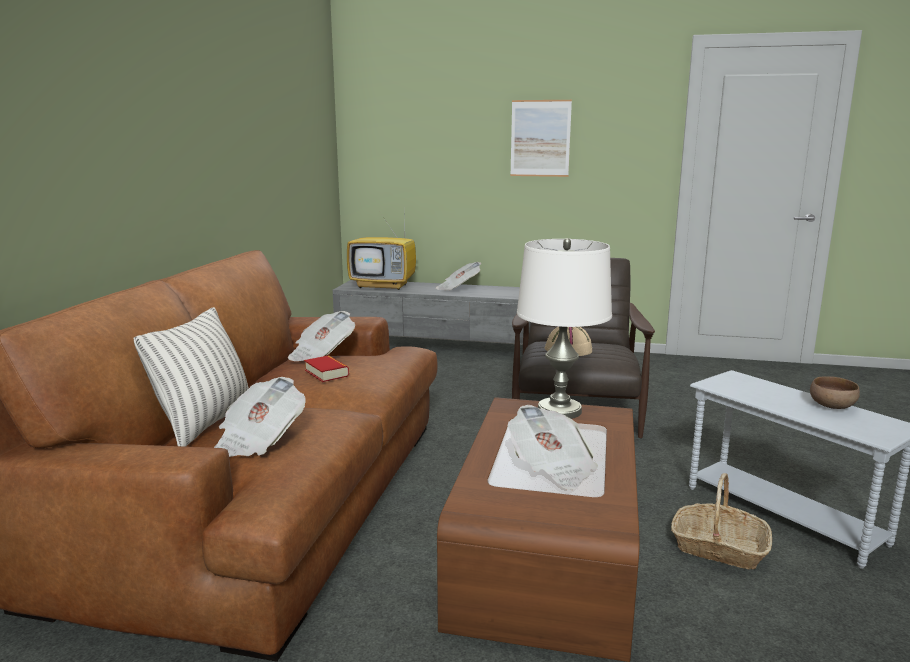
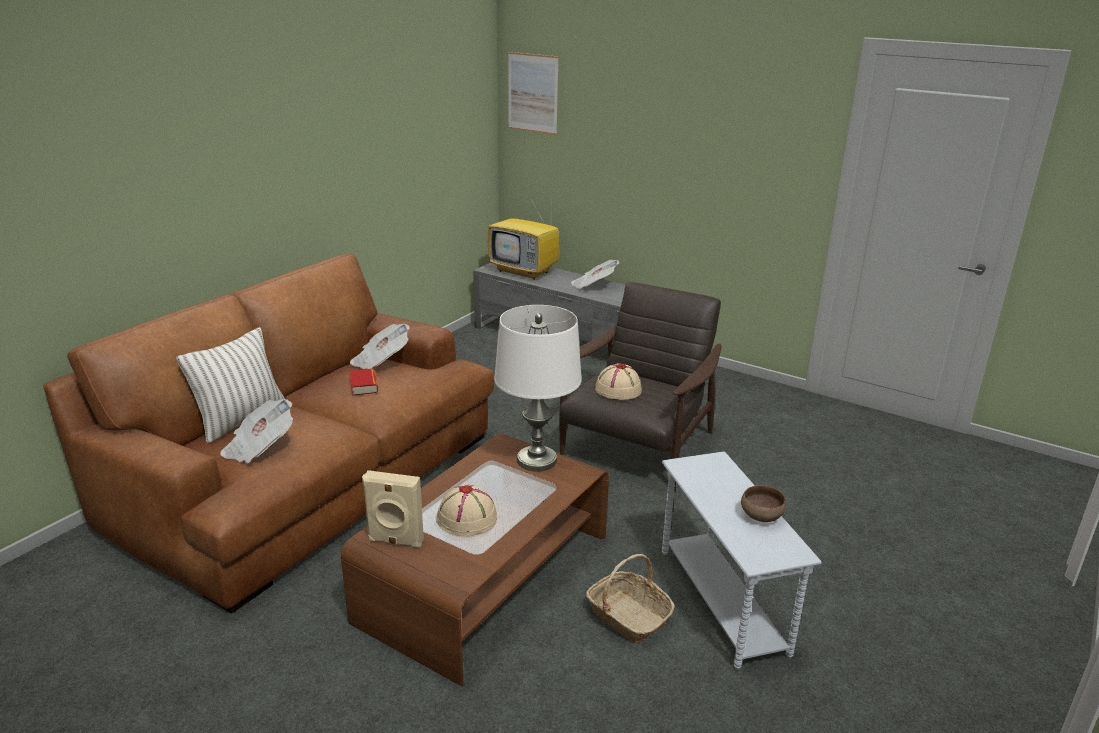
camera: 20 degrees right, 10 degrees up
newspaper [508,405,598,490] -> beige hat [436,484,497,537]
picture [510,100,572,177] -> picture moved to [508,52,559,135]
none -> beige speaker [362,470,424,548]

